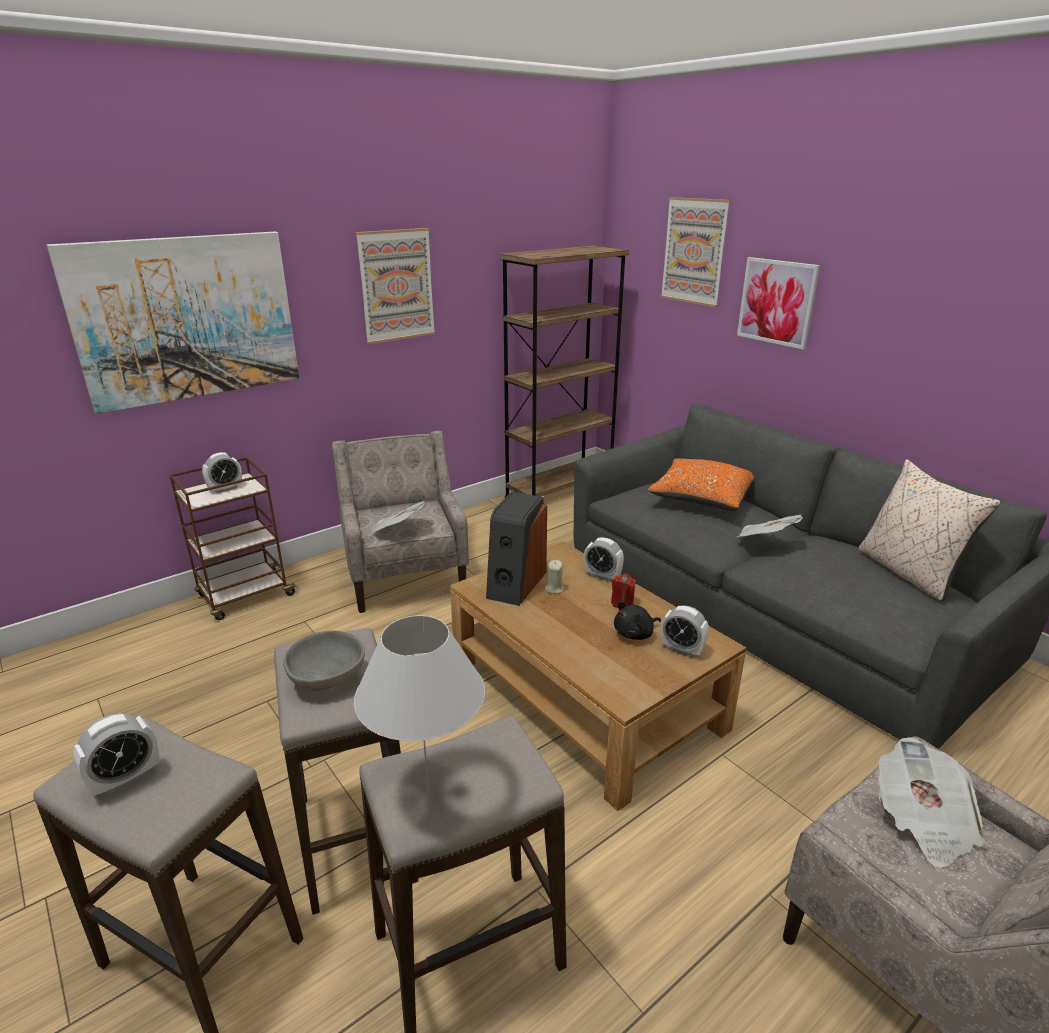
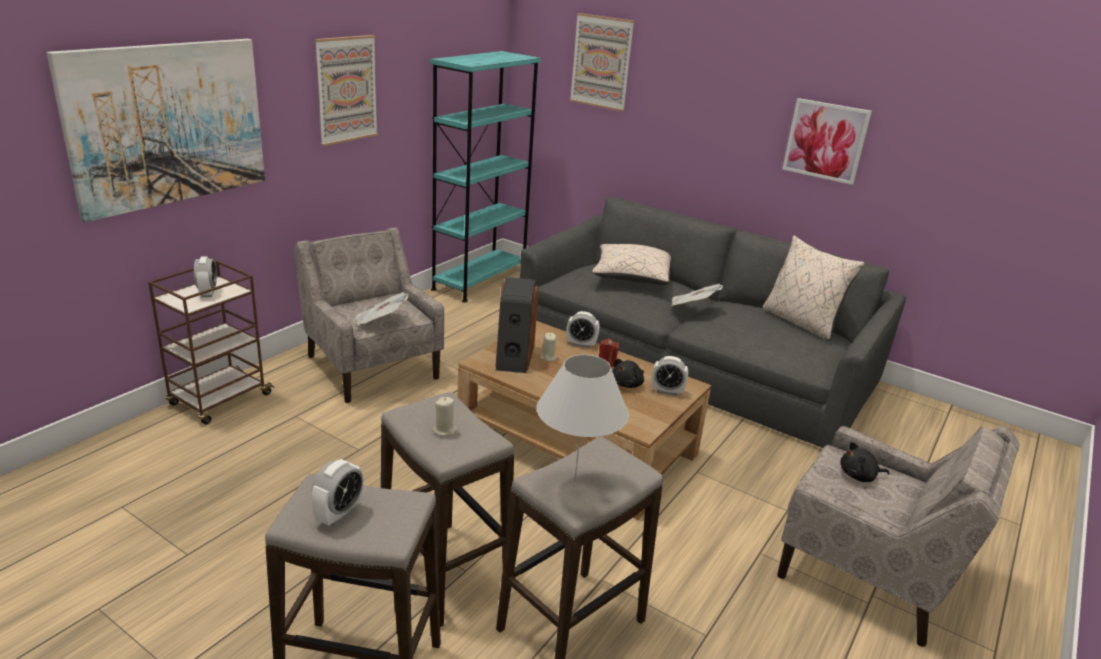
camera: 20 degrees left, 0 degrees up
alarm clock [202,452,242,494] -> alarm clock turned 45 degrees counterclockwise [194,256,217,297]
grey bowl [283,631,365,691] -> beige candle [433,397,458,436]
brown bookcase [499,246,629,497] -> turquoise bookcase [430,51,541,303]
orange pillow [648,458,754,511] -> beige pillow [592,244,671,285]
picture [737,257,820,349] -> picture moved to [782,98,872,185]
newspaper [878,737,985,868] -> black plush toy [840,442,889,482]

